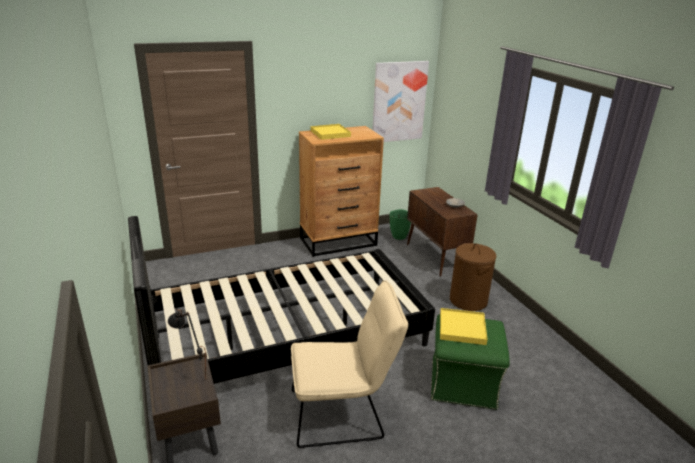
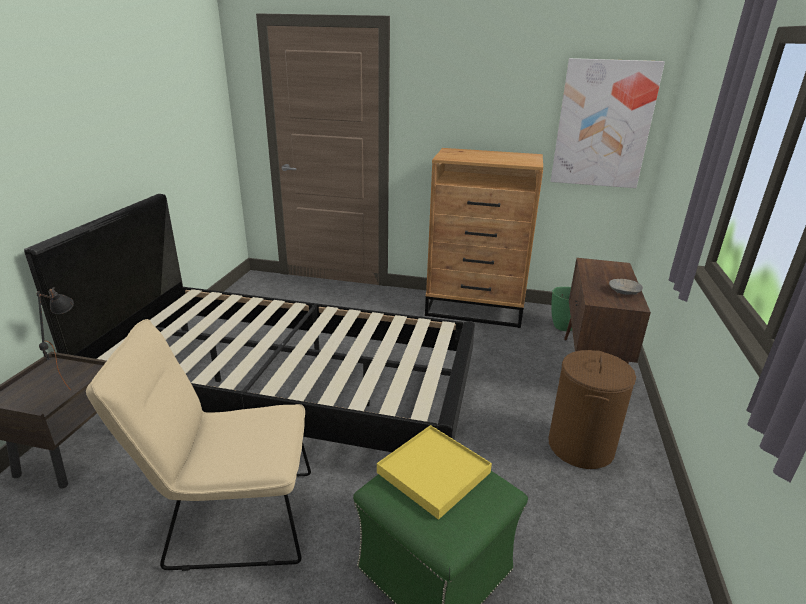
camera: 35 degrees right, 0 degrees up
beige chair [291,280,408,448] -> beige chair turned 150 degrees clockwise [86,319,311,571]
yellow tray [311,124,351,140] -> none

